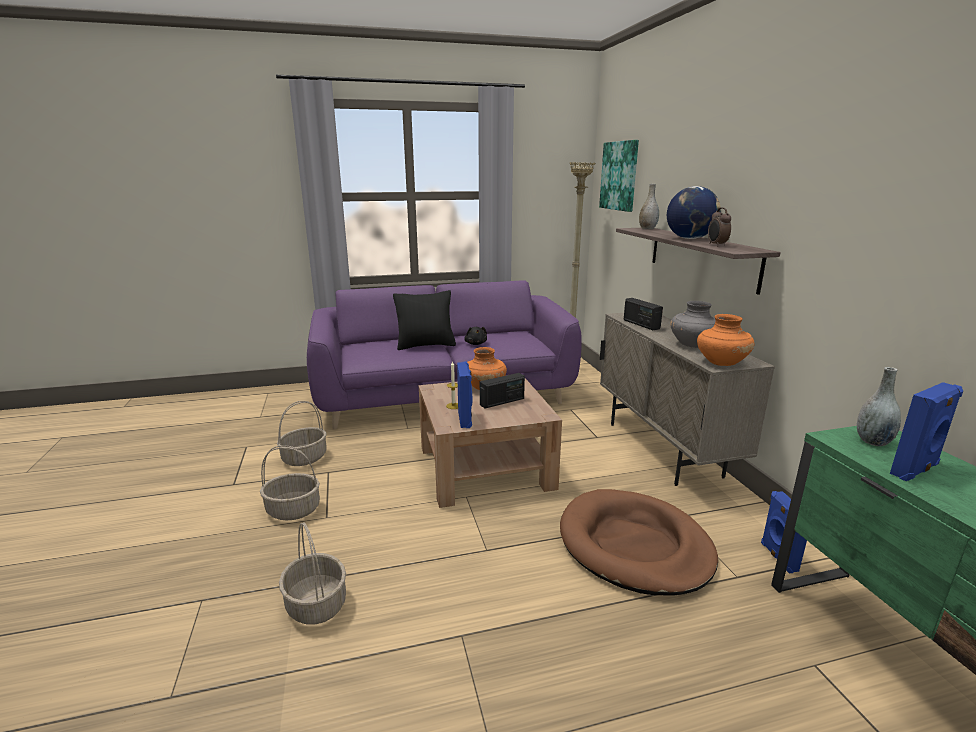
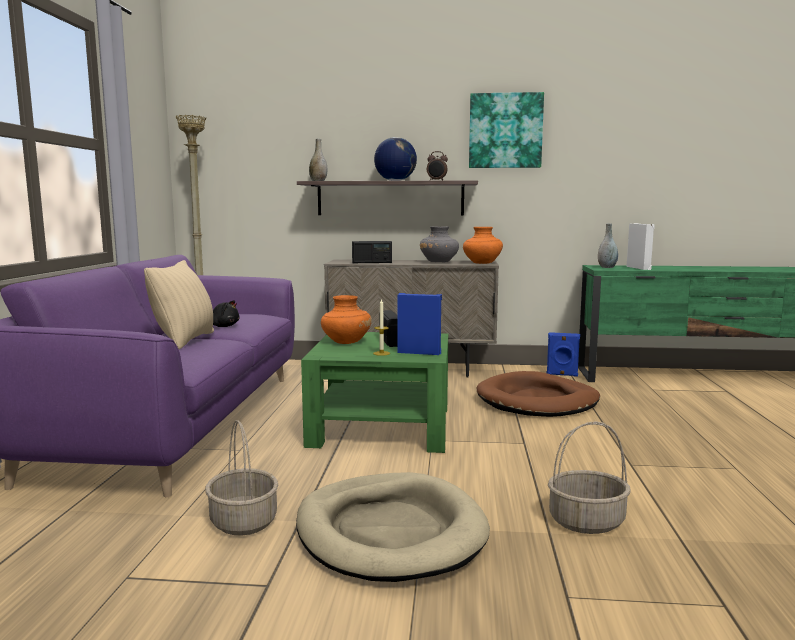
camera: 70 degrees left, 10 degrees down
basket [260,445,320,520] -> beige dog bed [296,472,490,582]
black pillow [393,290,456,350] -> beige pillow [144,260,214,349]
brown coffee table [419,378,562,508] -> green coffee table [301,332,448,453]
picture [599,140,639,212] -> picture moved to [469,92,544,168]
blue speaker [890,382,963,481] -> white speaker [626,223,655,270]

